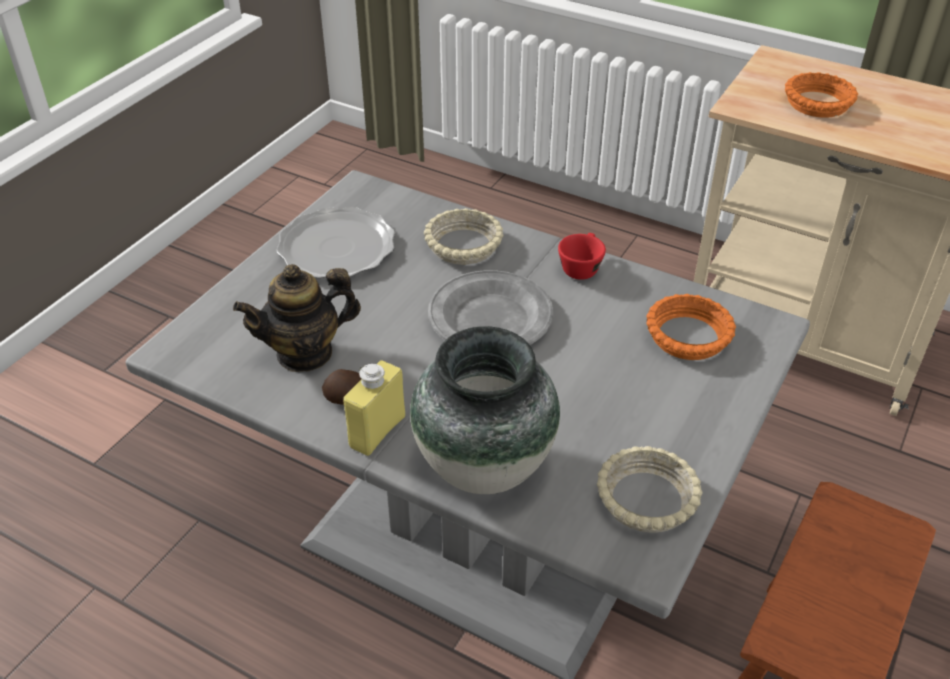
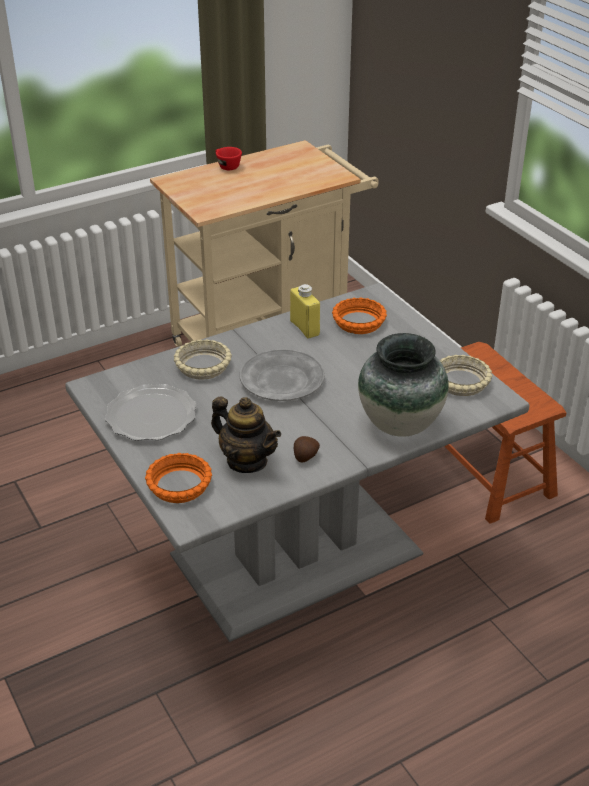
camera: 60 degrees left, 5 degrees down
teapot [233,264,361,372] -> teapot turned 60 degrees counterclockwise [211,397,281,473]
yellow bottle [343,360,405,456] -> yellow bottle moved to [290,284,320,339]
red cup [558,233,606,280] -> red cup moved to [215,147,242,170]
orange bowl [785,72,858,118] -> orange bowl moved to [145,453,212,503]

